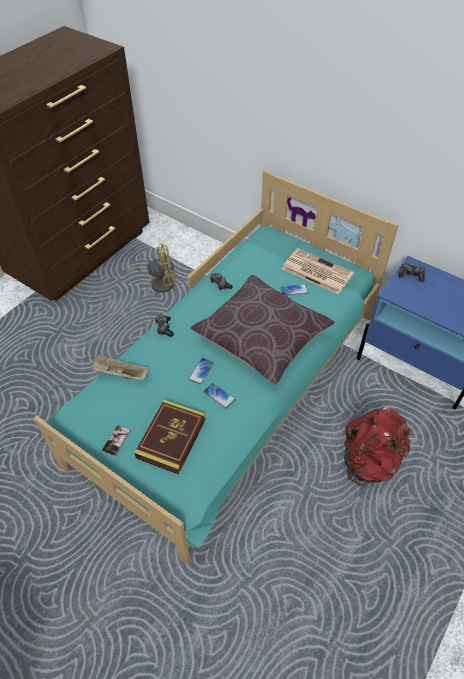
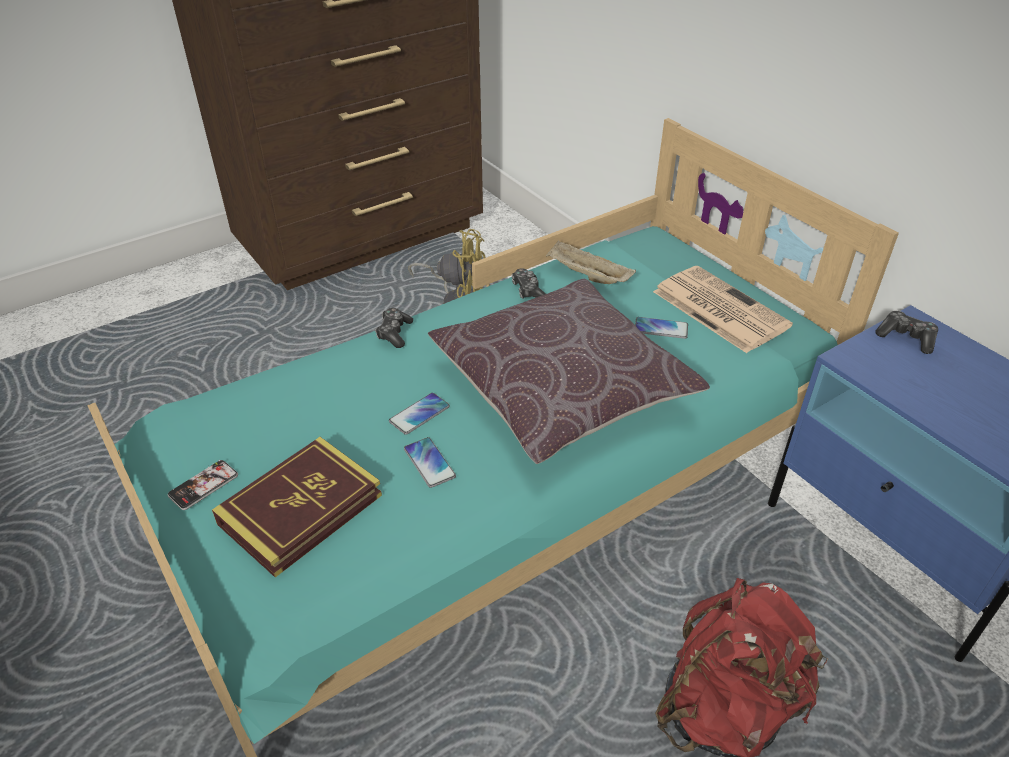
camera: 20 degrees right, 10 degrees down
beige tray [91,355,149,380] -> beige tray moved to [546,241,636,284]

